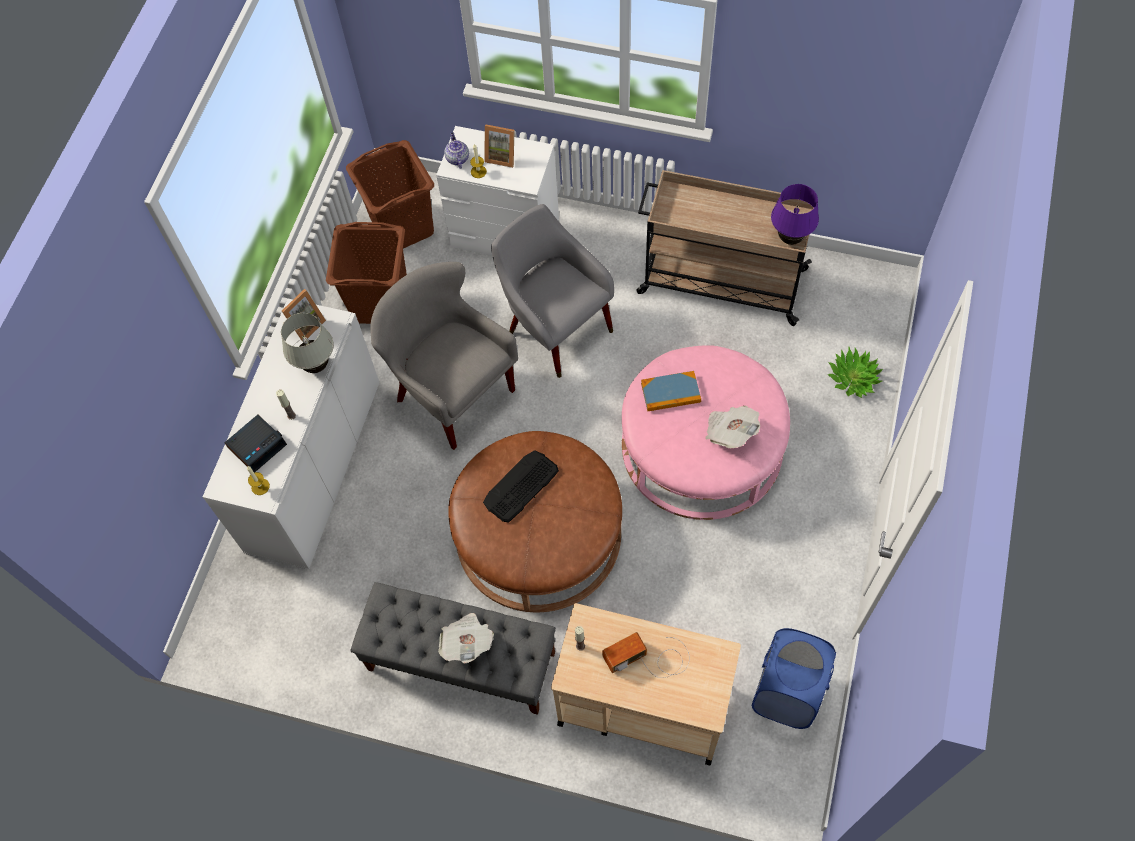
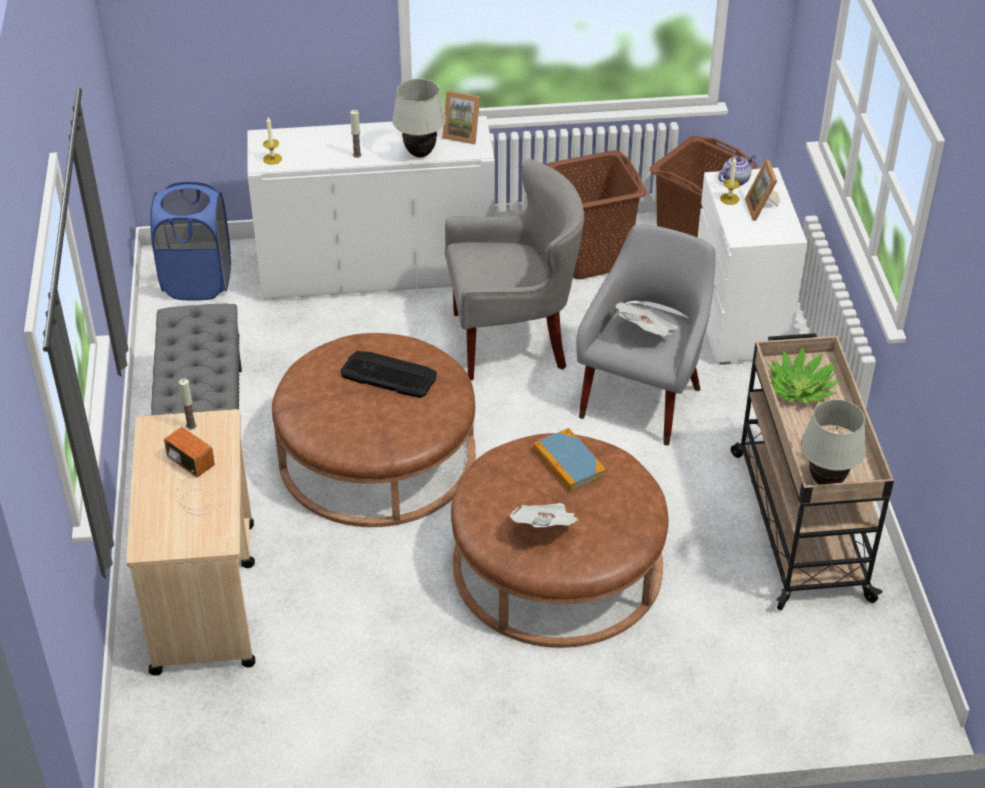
camera: 65 degrees right, 20 degrees down
alarm clock [224,415,287,473] -> none
grey armchair [370,262,518,450] -> grey armchair turned 60 degrees clockwise [445,159,584,380]
newspaper [438,613,494,664] -> newspaper moved to [615,302,678,337]
pink ottoman [622,345,790,520] -> brown ottoman [451,433,669,648]
blue laundry basket [751,628,836,729] -> blue laundry basket moved to [150,182,231,301]
purple table lamp [771,184,819,245] -> white table lamp [801,399,866,485]
potted plant [828,347,883,398] -> potted plant moved to [765,347,841,404]

